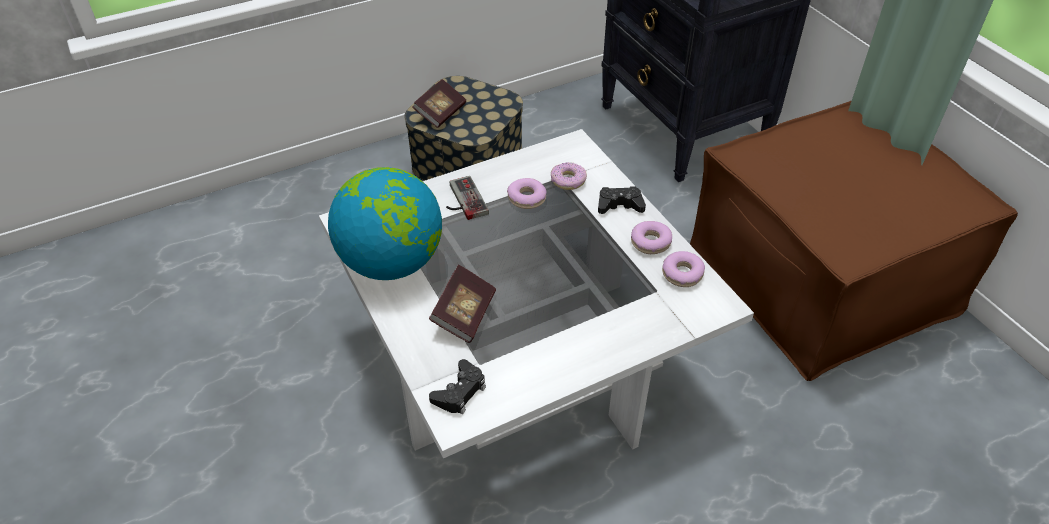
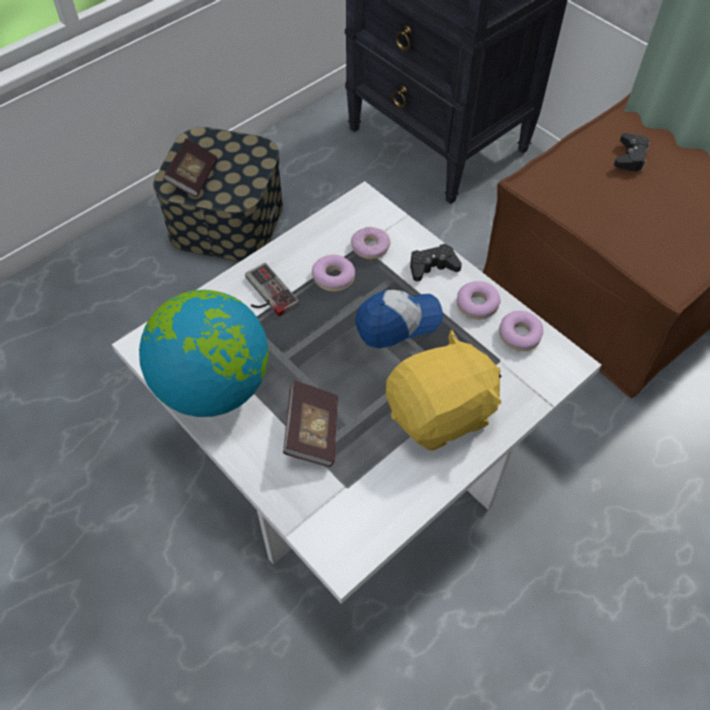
camera: 15 degrees left, 10 degrees up
black game controller [429,359,486,414] -> black game controller moved to [614,133,650,171]
none -> cap [355,290,443,348]
none -> yellow plush toy [386,330,501,450]

